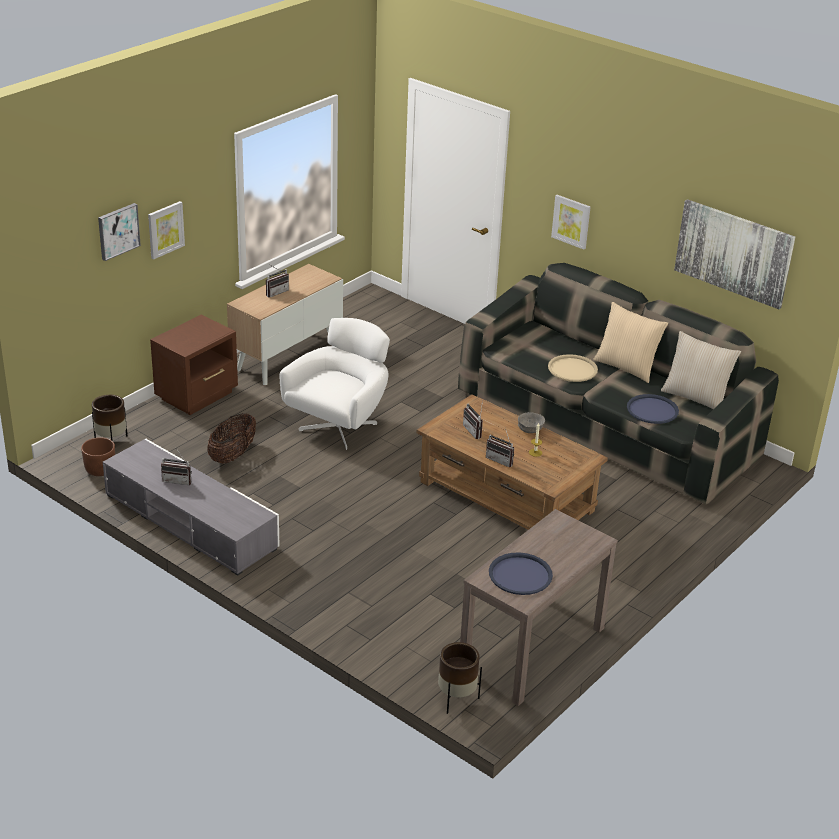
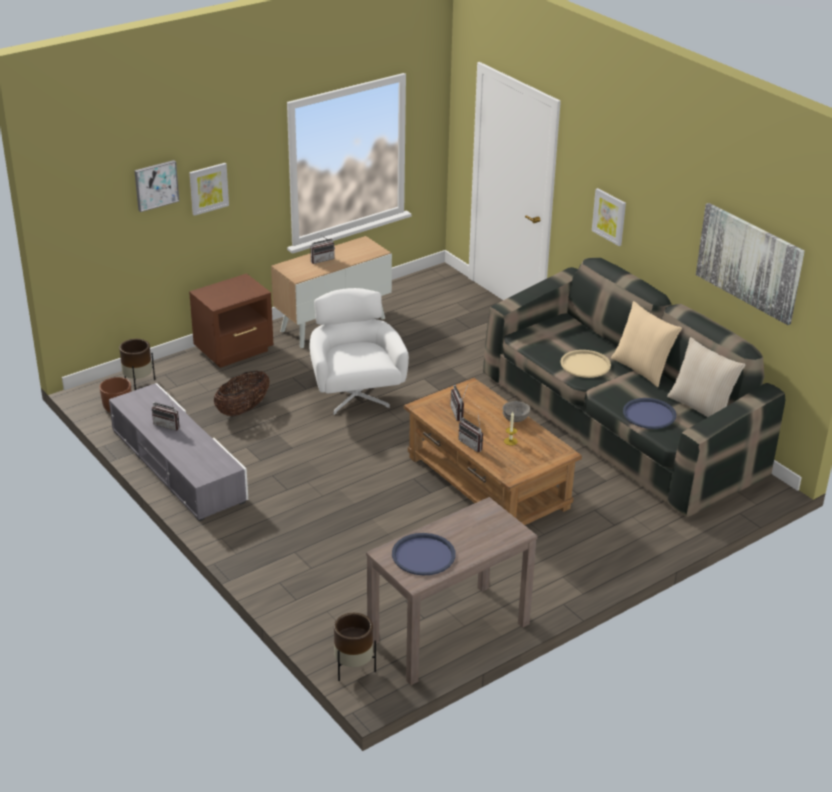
camera: 15 degrees right, 0 degrees up
white armchair [280,318,390,450] -> white armchair turned 60 degrees counterclockwise [310,288,409,415]

